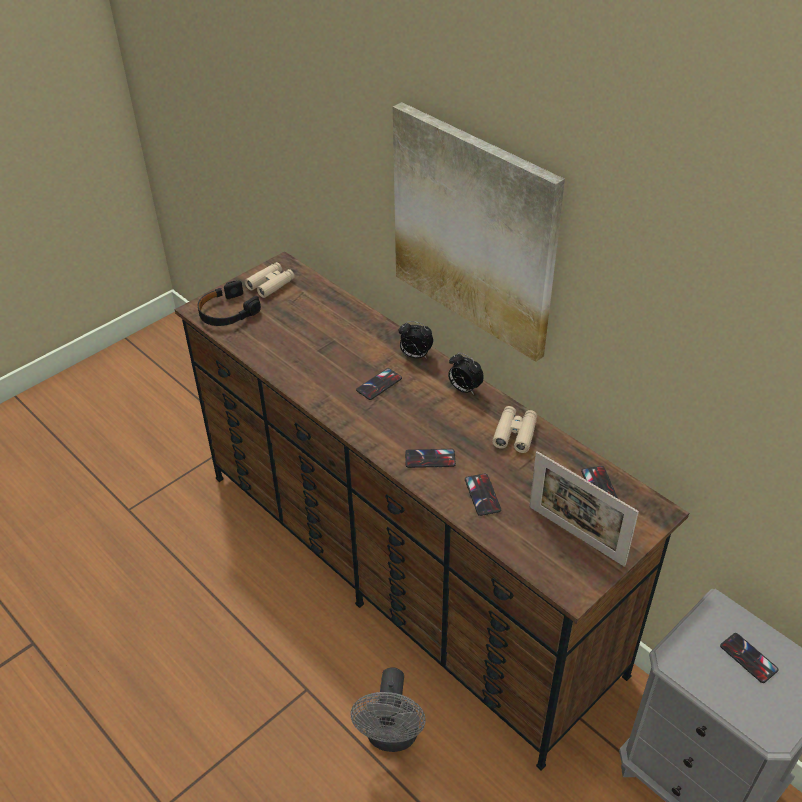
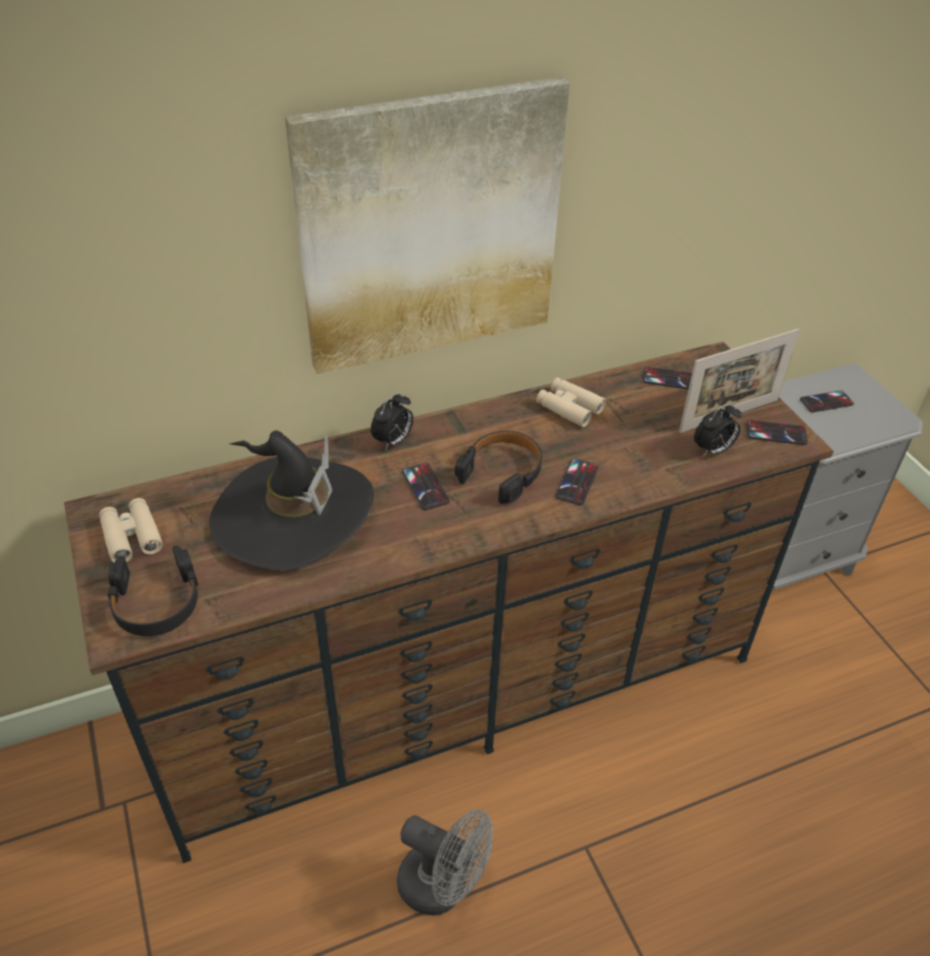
camera: 70 degrees left, 0 degrees up
grey fan [351,667,426,752] -> grey fan moved to [397,809,493,916]
alarm clock [448,353,484,395] -> alarm clock moved to [694,403,742,457]
phone [465,473,501,516] -> phone moved to [747,420,808,445]
none -> black hat [210,430,374,570]
none -> black headphones [455,431,542,504]

